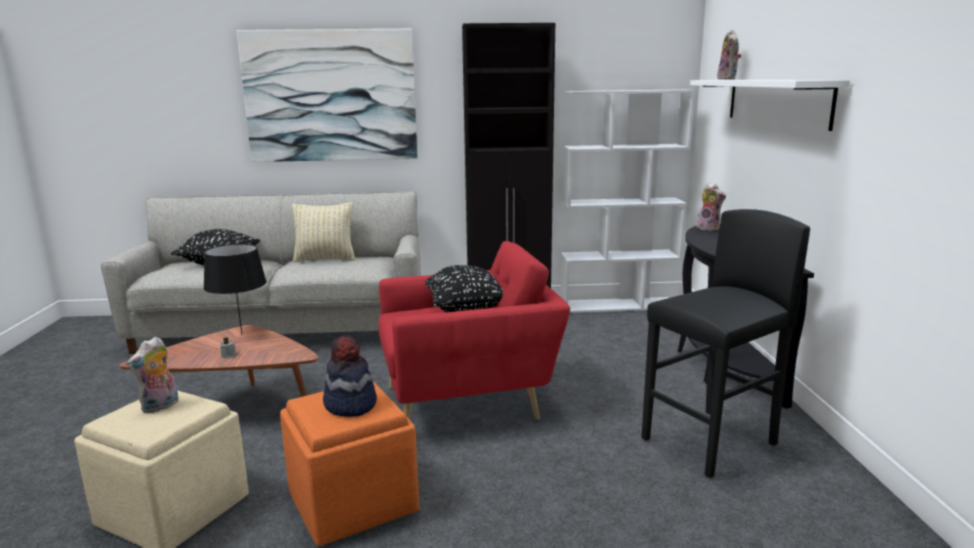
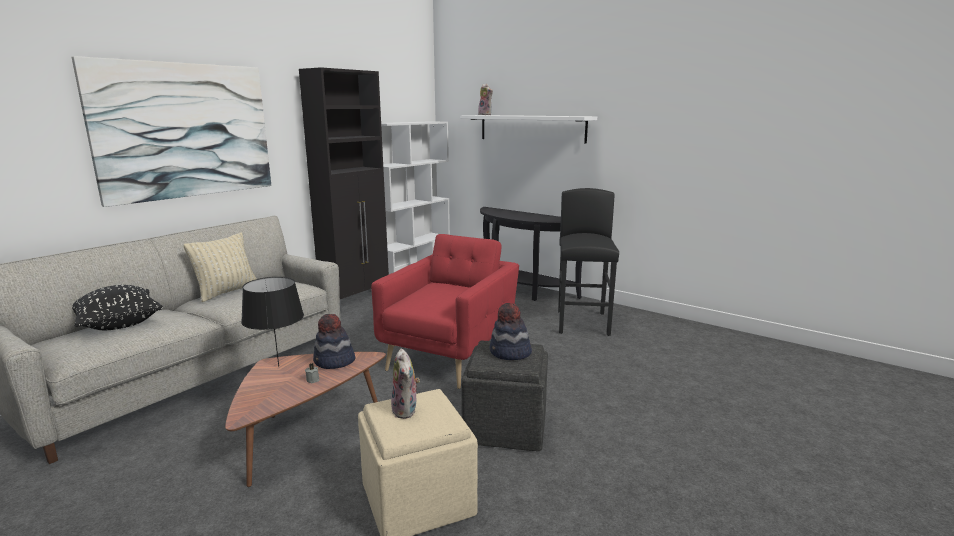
camera: 50 degrees left, 0 degrees up
orange ottoman [280,381,419,546] -> grey ottoman [461,341,548,451]
black pillow [425,265,503,312] -> none
plush toy [697,183,726,231] -> none
none -> hat [313,314,355,369]

